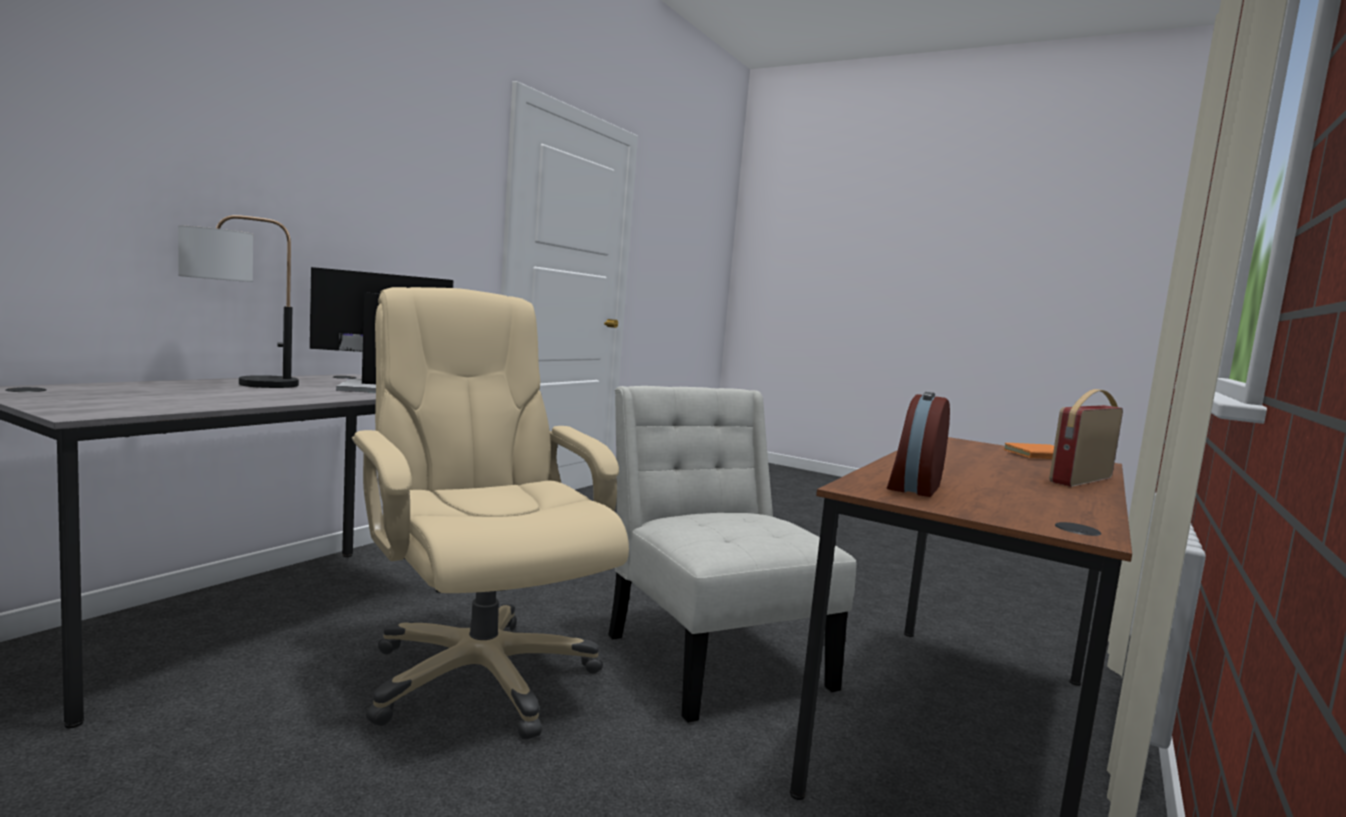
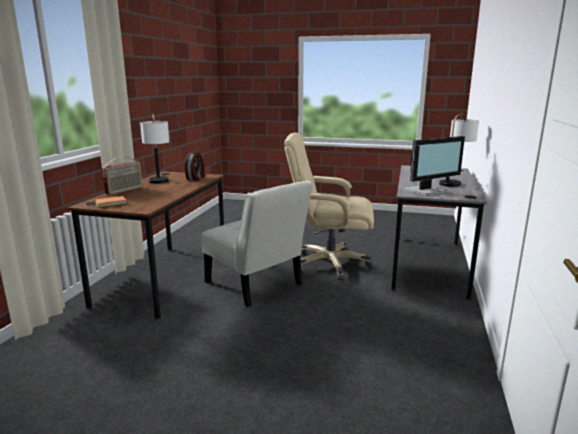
camera: 165 degrees right, 10 degrees up
beige office chair [352,287,629,740] -> beige office chair turned 150 degrees clockwise [284,132,374,280]
none -> table lamp [140,114,169,183]

